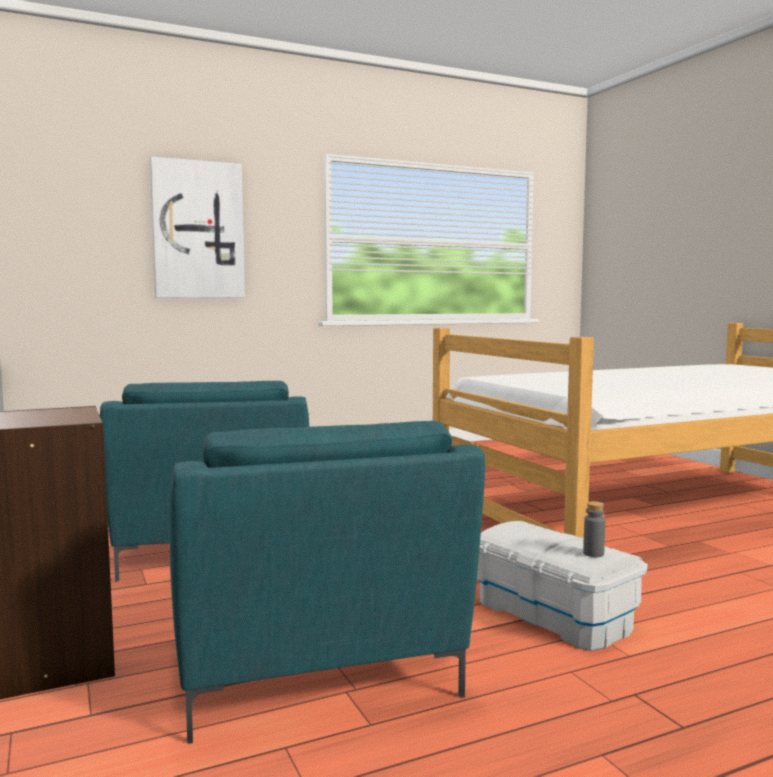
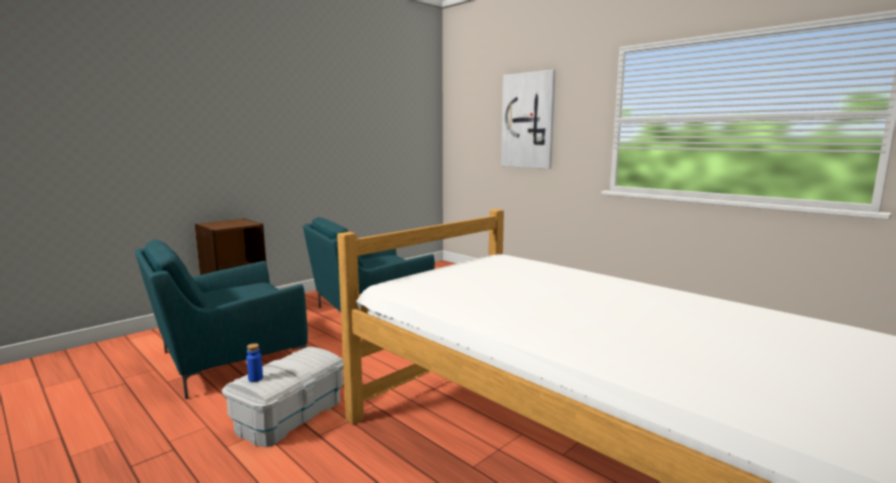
camera: 70 degrees right, 5 degrees up
grey bottle [583,501,605,557] -> blue bottle [246,343,263,382]

